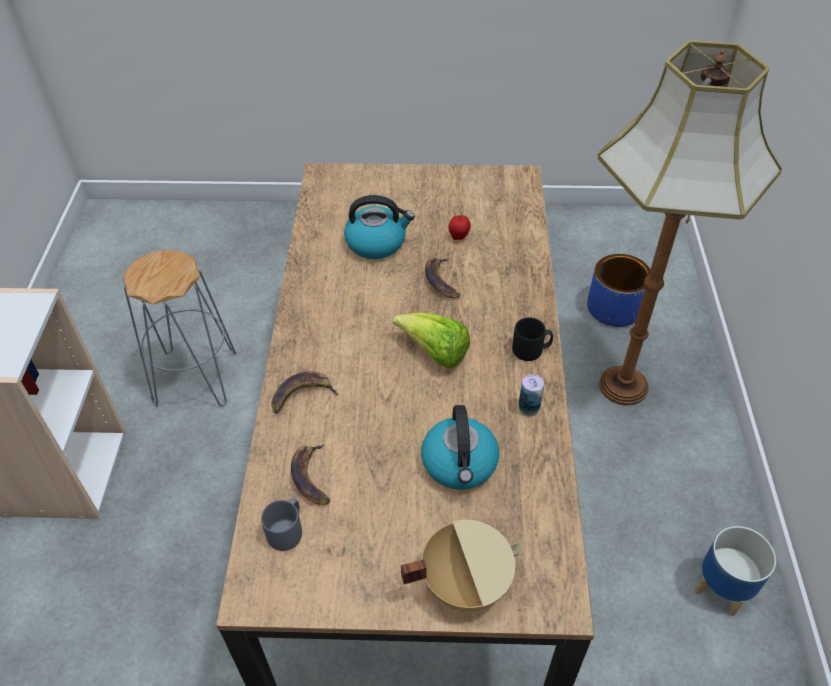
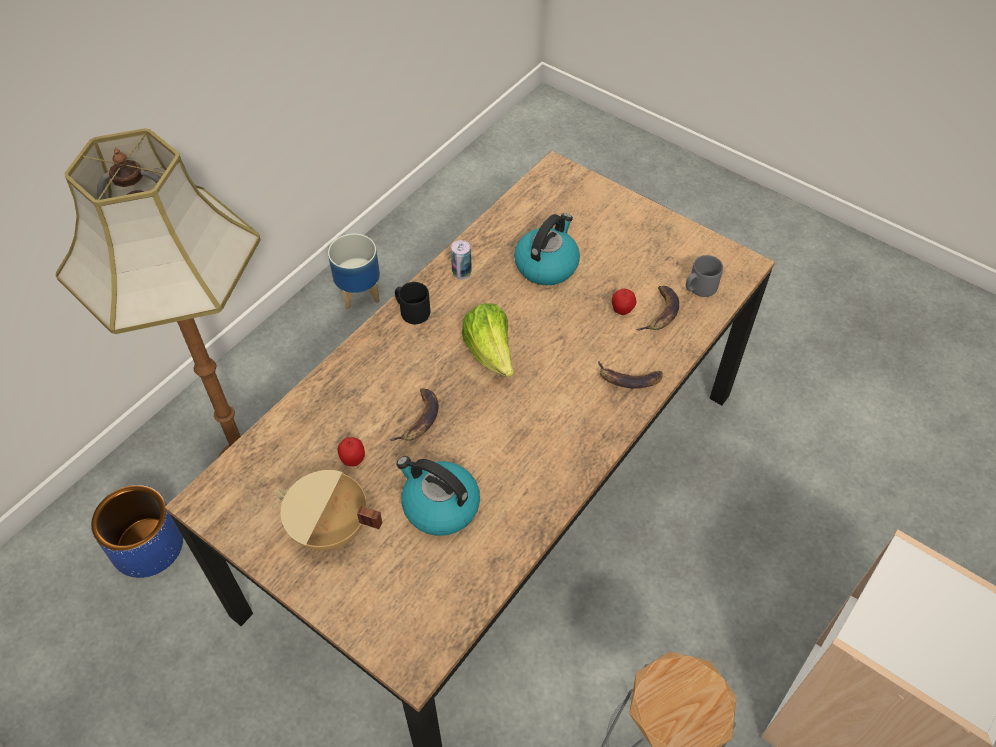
camera: 145 degrees left, 5 degrees up
beige cooking pot [401,520,524,611] -> beige cooking pot moved to [274,470,383,551]
none -> apple [612,289,636,315]

